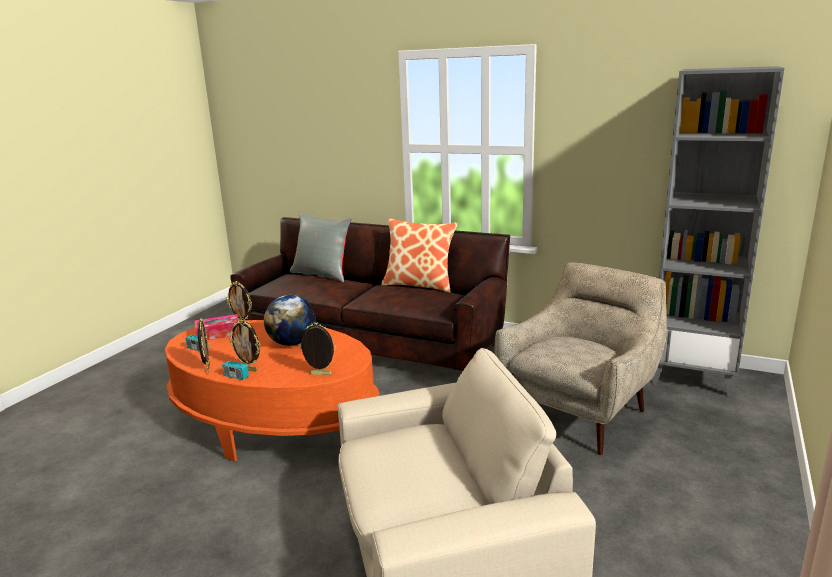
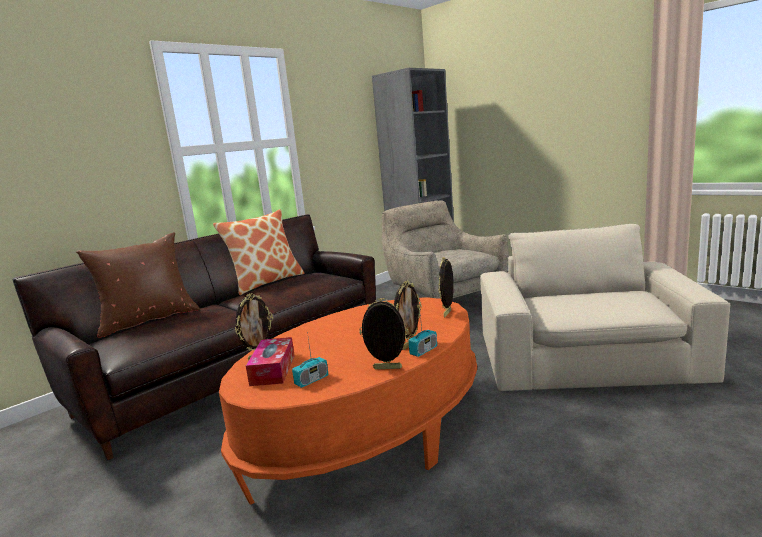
camera: 70 degrees left, 5 degrees down
globe [264,295,316,346] -> none
grey pillow [290,212,352,283] -> brown pillow [76,232,200,338]

